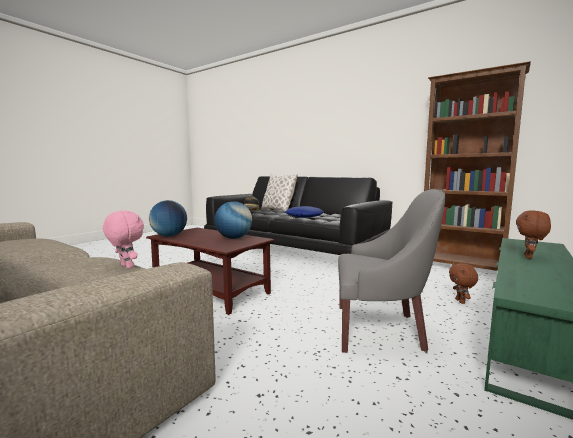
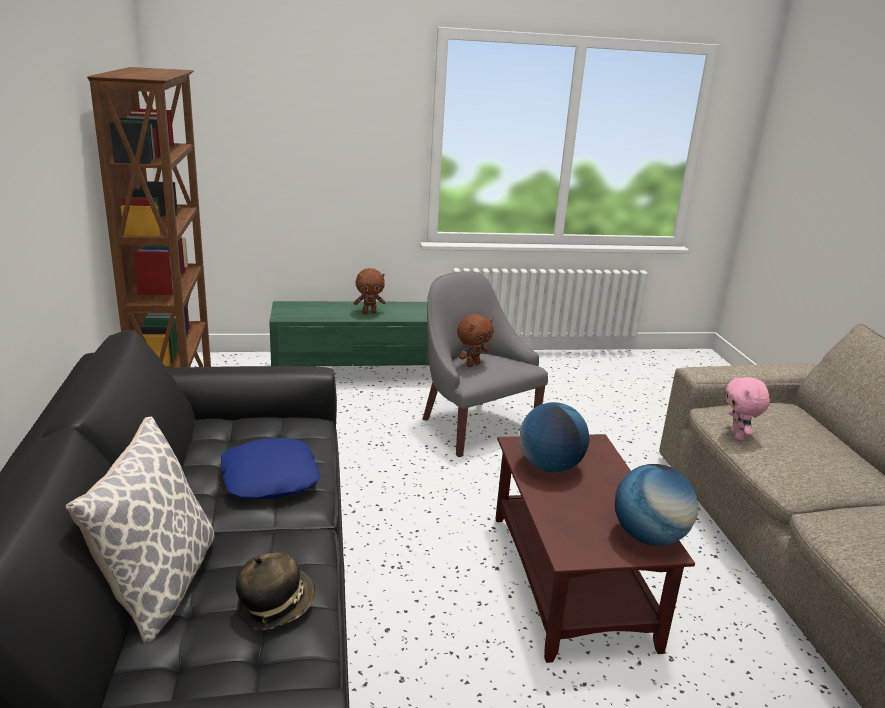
camera: 135 degrees left, 15 degrees up
brown plush toy [449,263,478,304] -> brown plush toy moved to [457,314,494,367]

